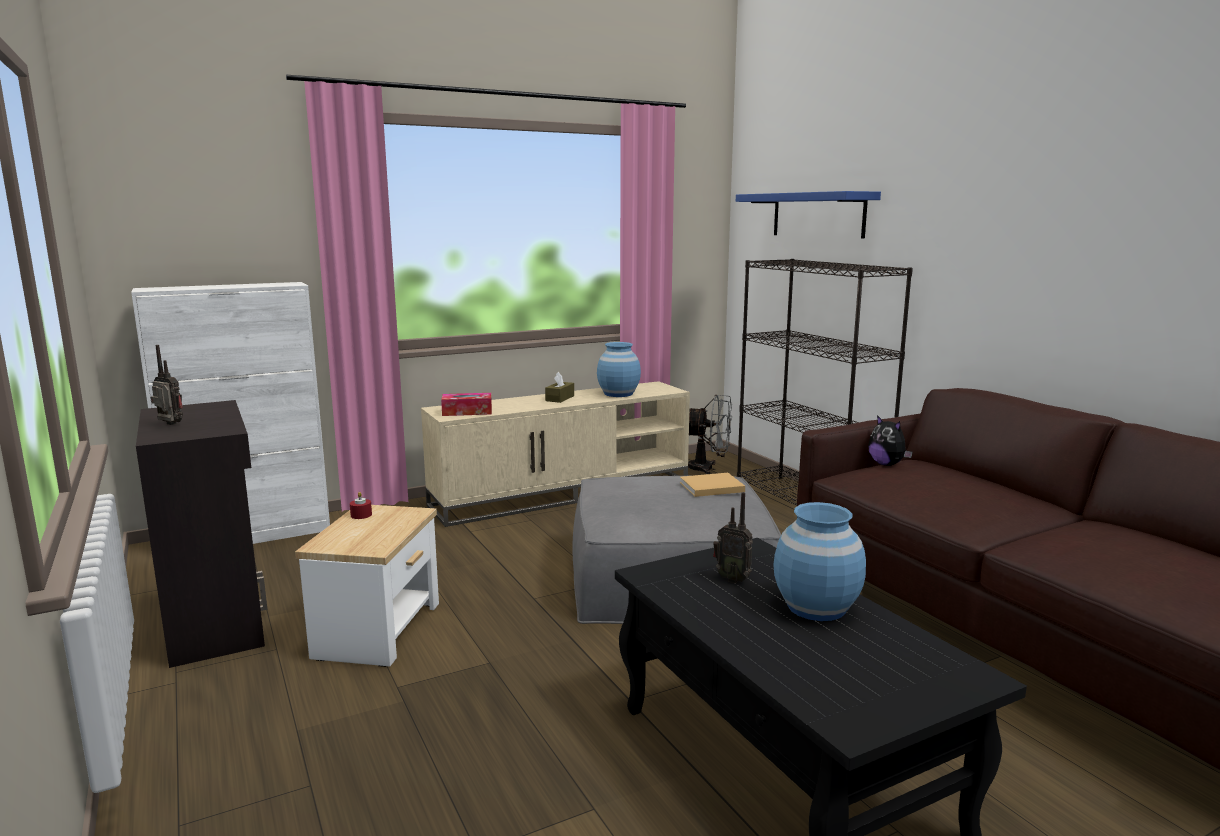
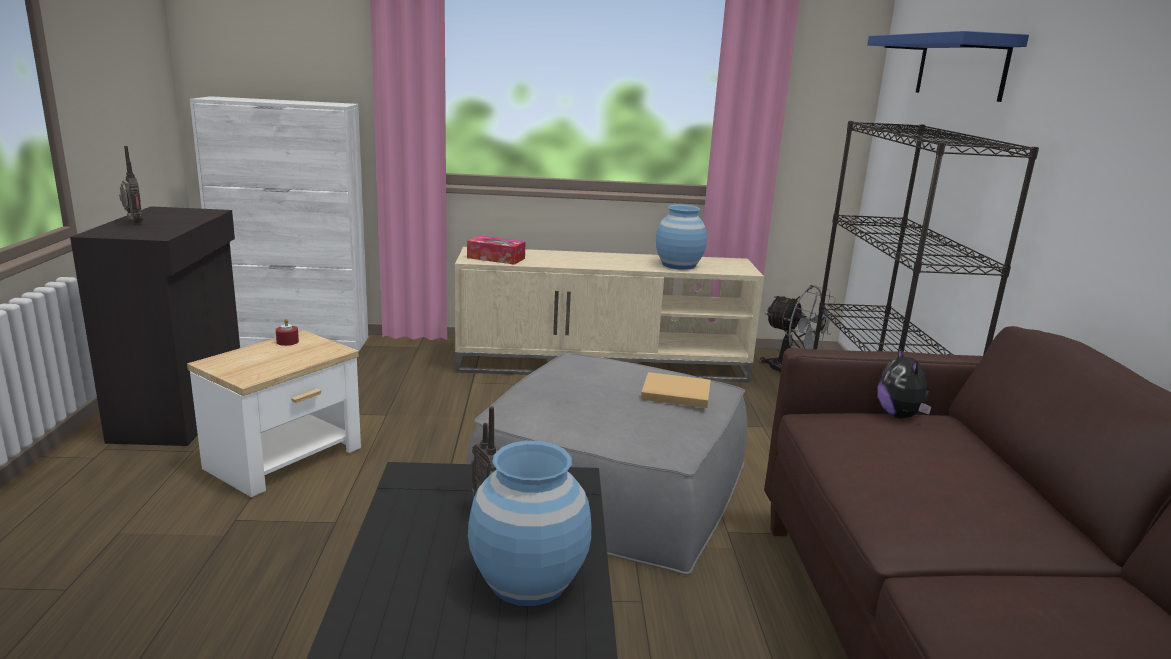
camera: 25 degrees right, 5 degrees up
brown tissue box [545,372,574,403] -> none

